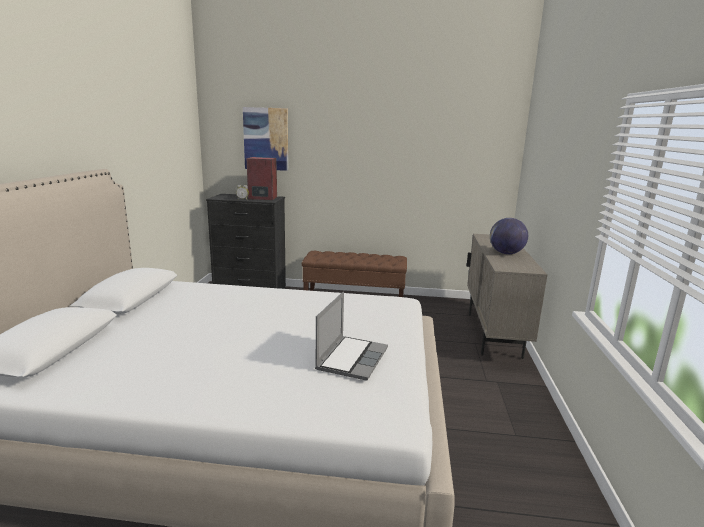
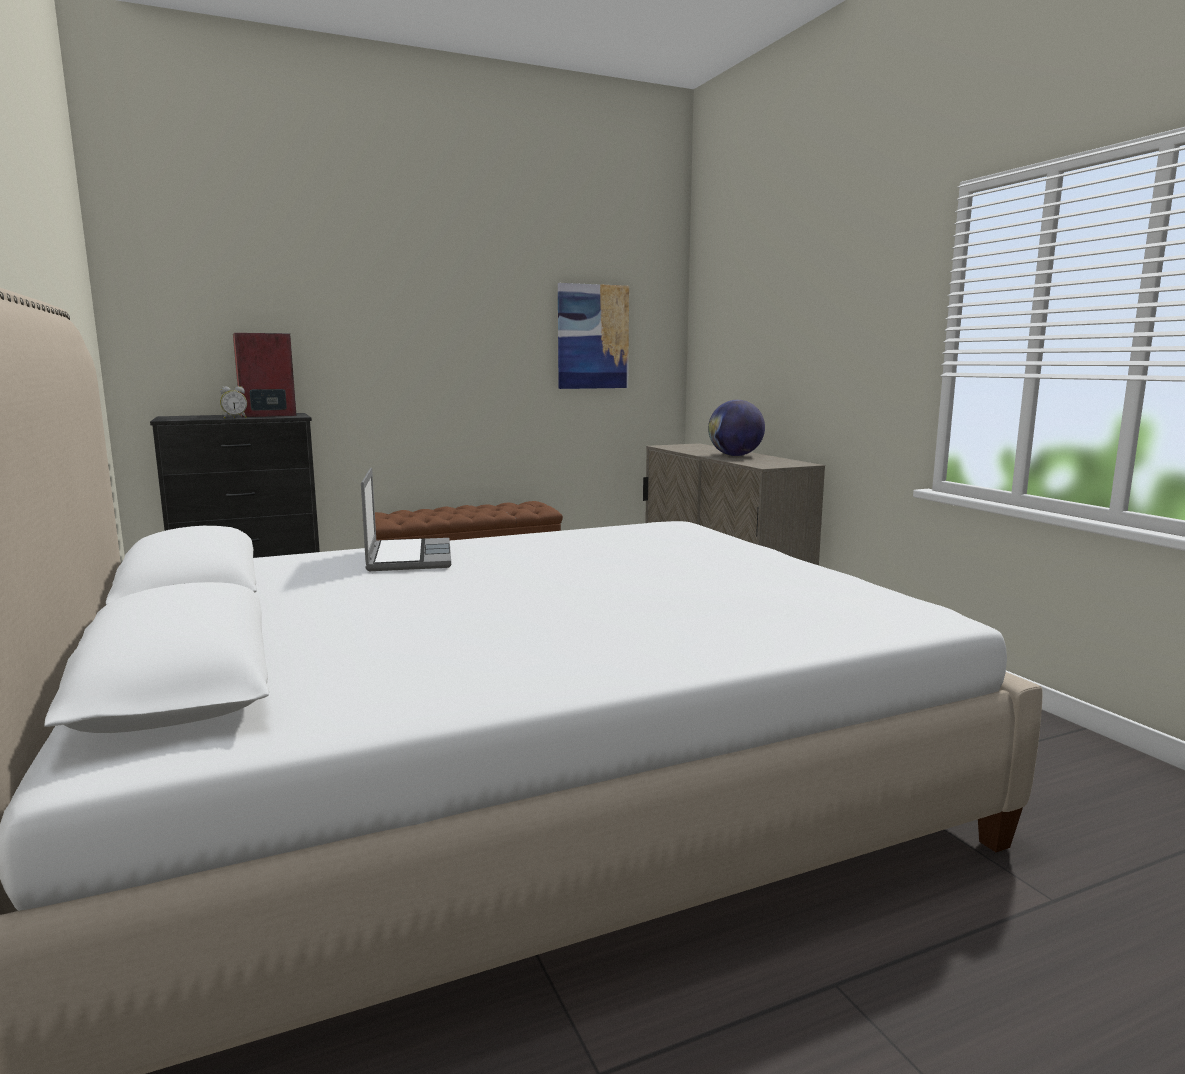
camera: 30 degrees left, 5 degrees down
picture [243,107,288,171] -> picture moved to [558,283,629,389]
laptop [315,292,388,381] -> laptop moved to [361,468,451,571]

